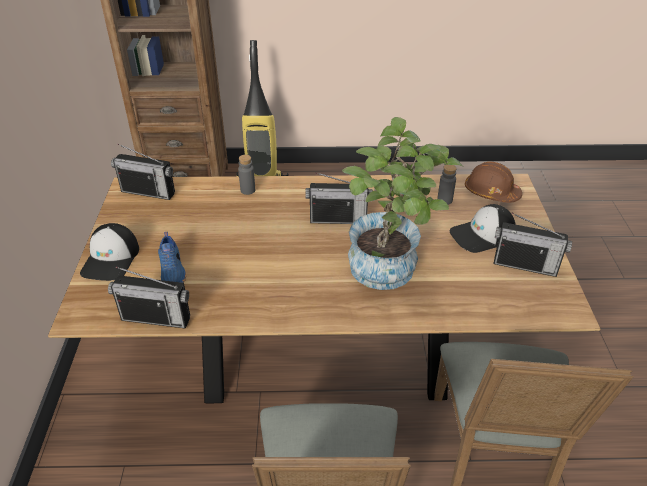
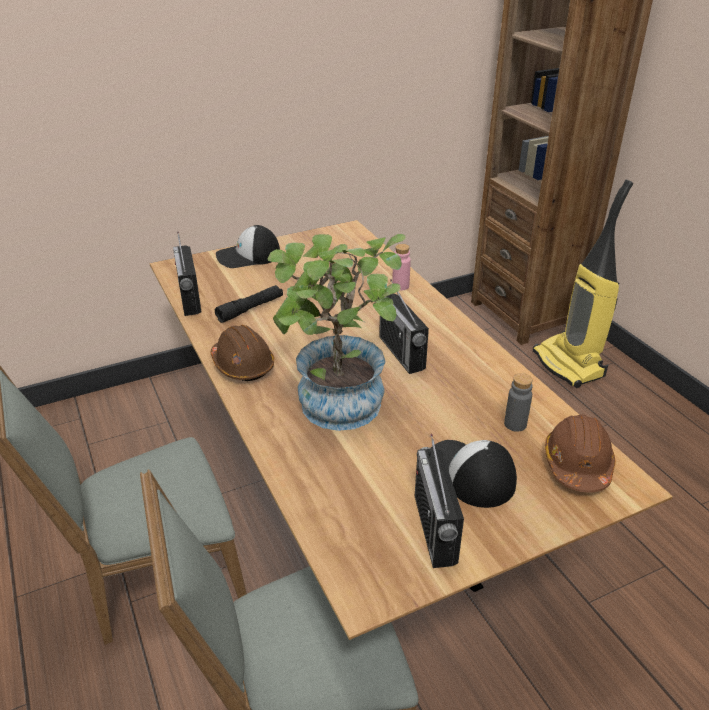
camera: 65 degrees right, 5 degrees down
radio [111,143,175,200] -> none
blue shoe [158,232,186,283] -> none
grey bottle [238,155,255,195] -> pink bottle [392,244,411,291]
none -> brown hard hat [211,325,274,381]
none -> black flashlight [215,285,283,323]

